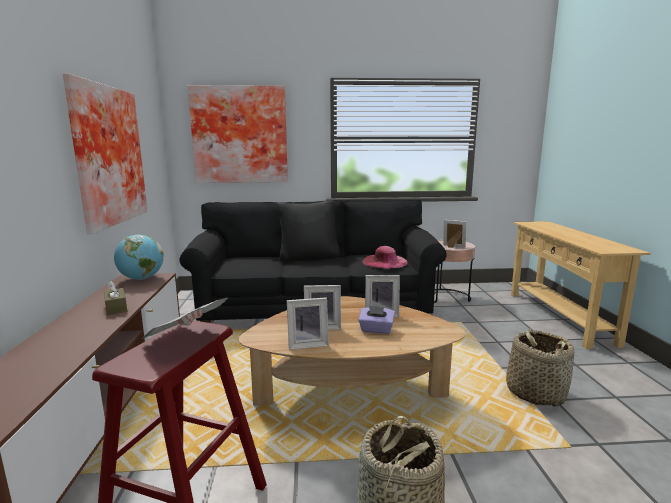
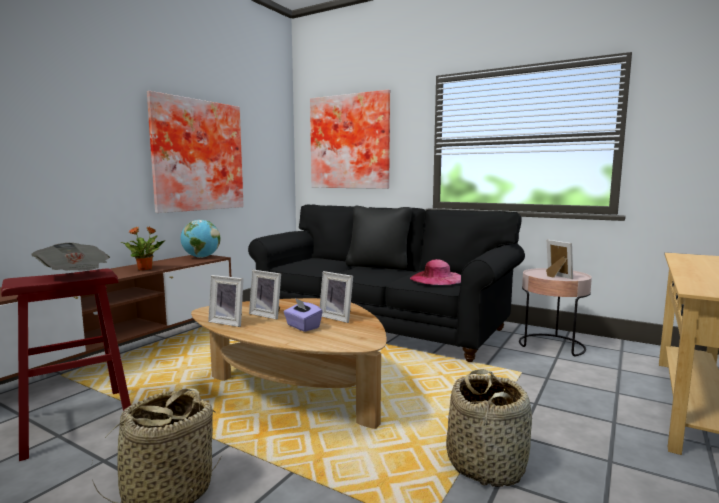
camera: 35 degrees right, 5 degrees down
brown tissue box [104,281,127,315] -> potted plant [121,227,165,271]

